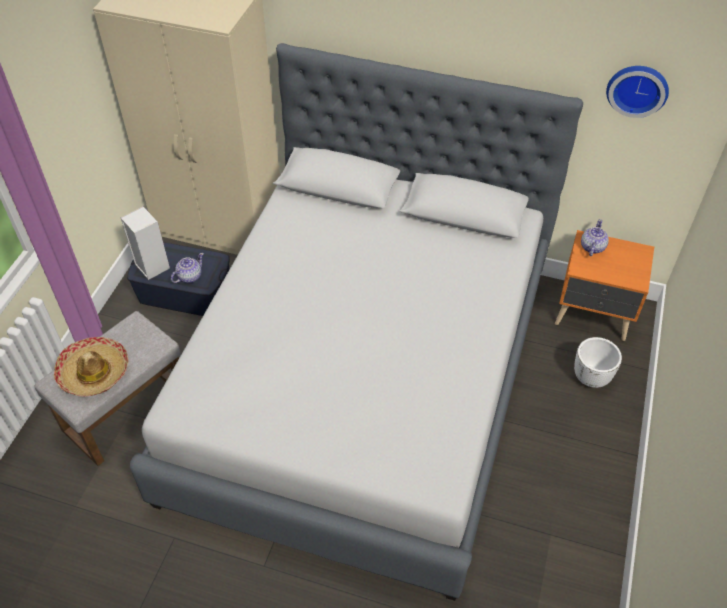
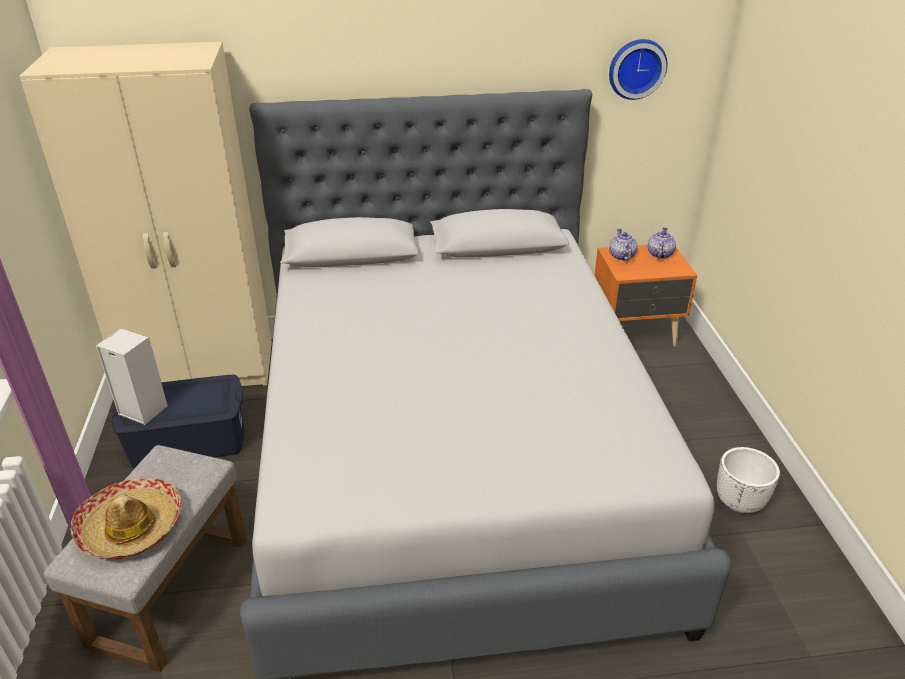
camera: 25 degrees left, 15 degrees down
teapot [171,253,204,283] -> teapot moved to [648,227,676,259]
white planter [574,337,622,388] -> white planter moved to [717,447,780,513]

